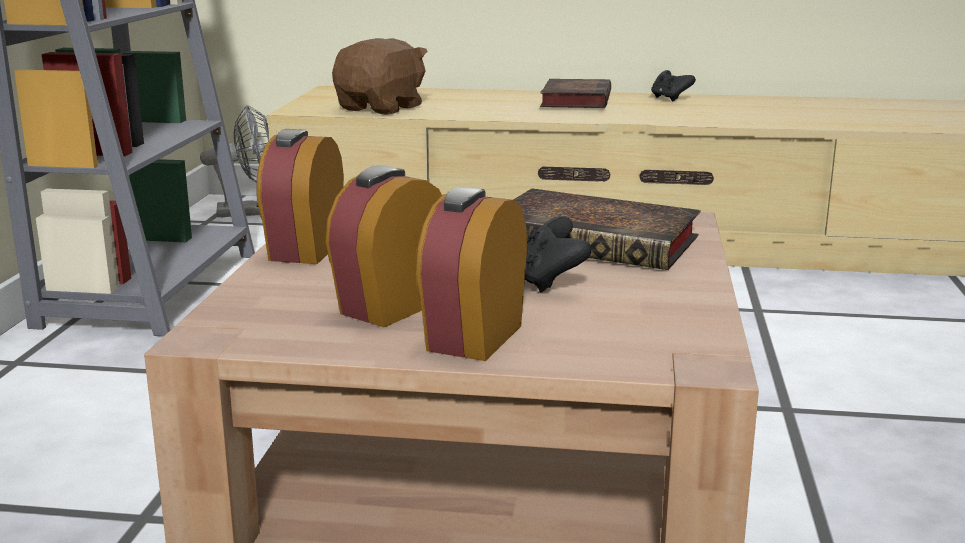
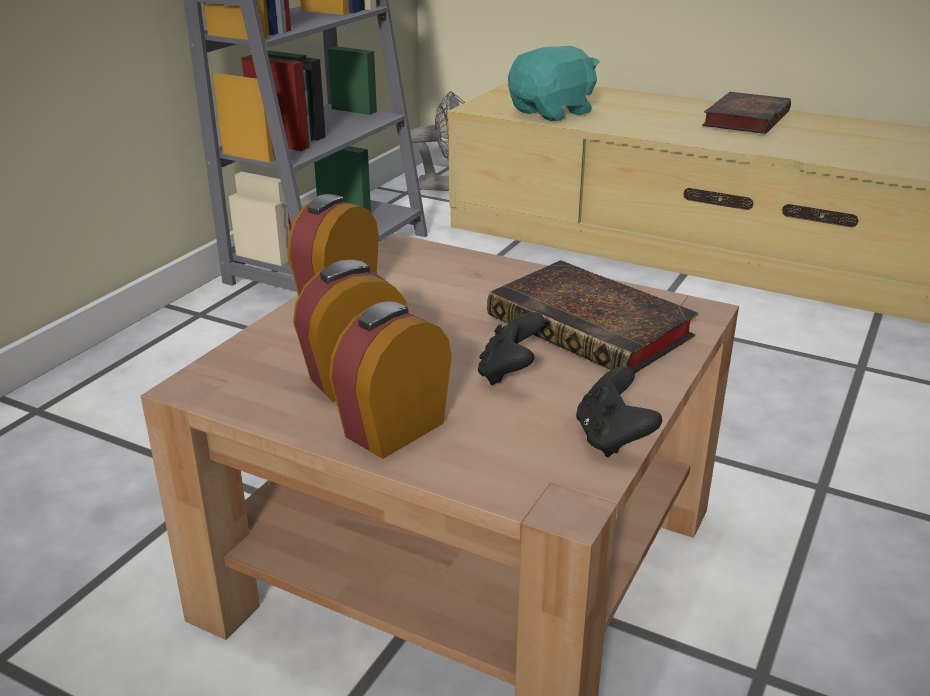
camera: 20 degrees right, 10 degrees up
brown plush toy [332,38,428,115] -> turquoise plush toy [508,46,600,121]
black game controller [651,70,696,102] -> black game controller moved to [576,366,662,457]

